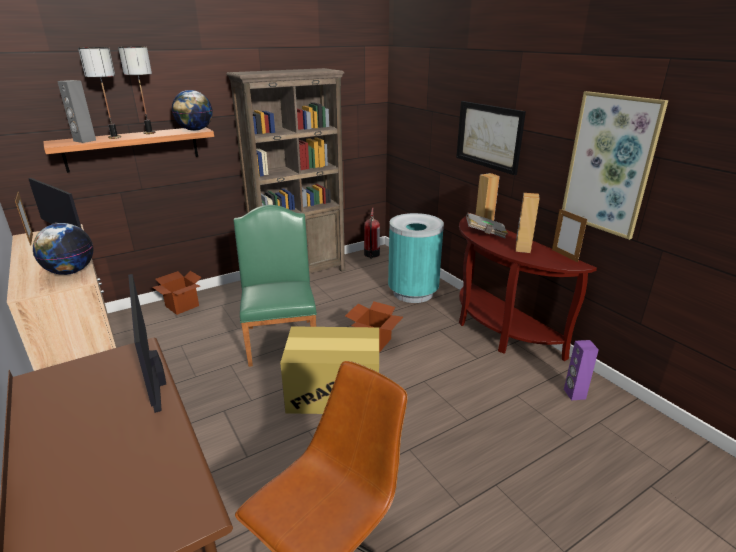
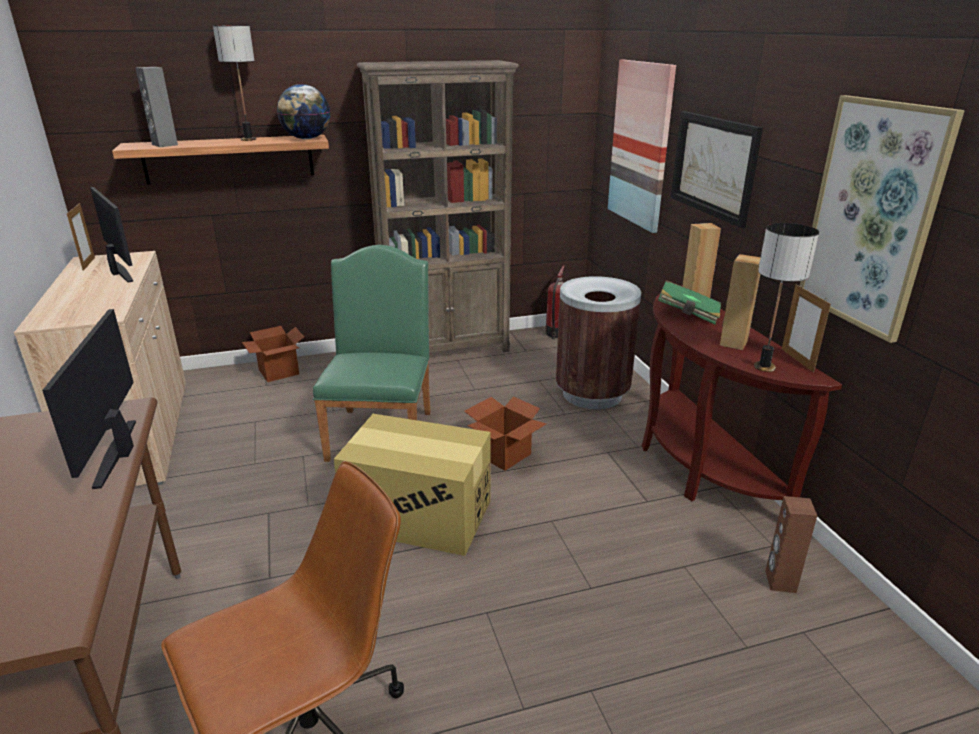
camera: 15 degrees right, 0 degrees up
globe [33,223,93,275] -> none
table lamp [78,47,121,139] -> table lamp moved to [754,223,819,372]
turquoise trash can [388,213,444,303] -> brown trash can [556,276,641,409]
grey book [466,213,508,238] -> green book [658,280,721,325]
purple speaker [564,340,599,401] -> brown speaker [765,496,817,593]
none -> picture [608,60,676,233]

